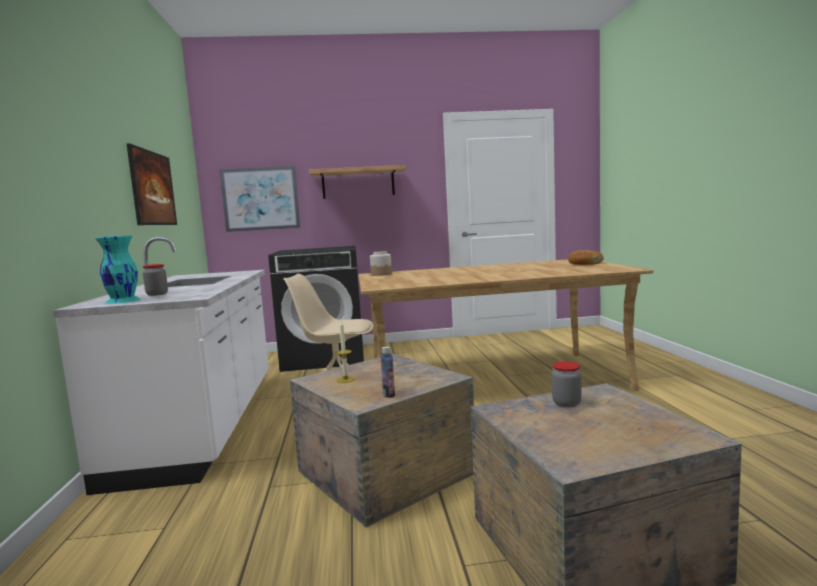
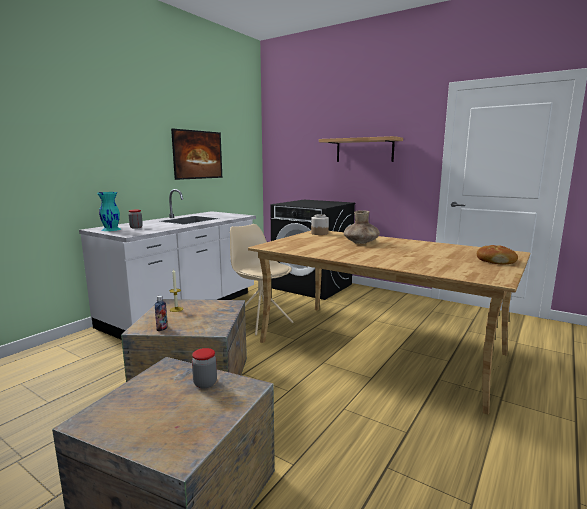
camera: 40 degrees right, 5 degrees up
picture [219,166,300,232] -> none
none -> brown vase [344,210,380,244]

